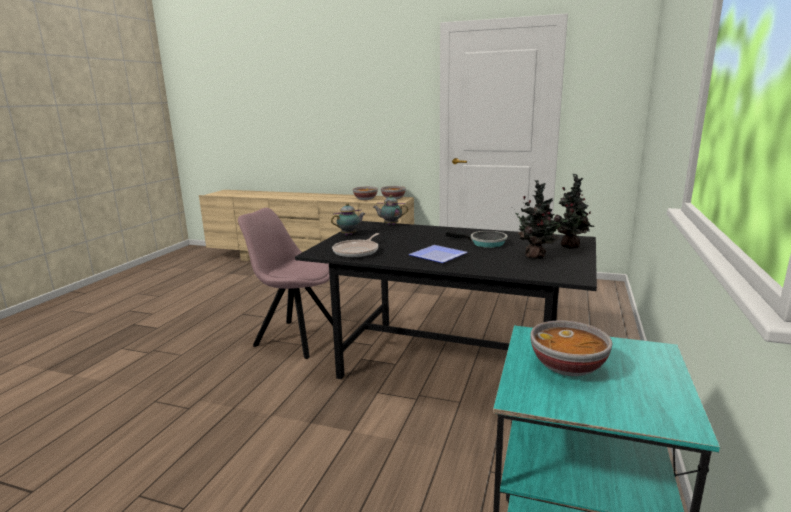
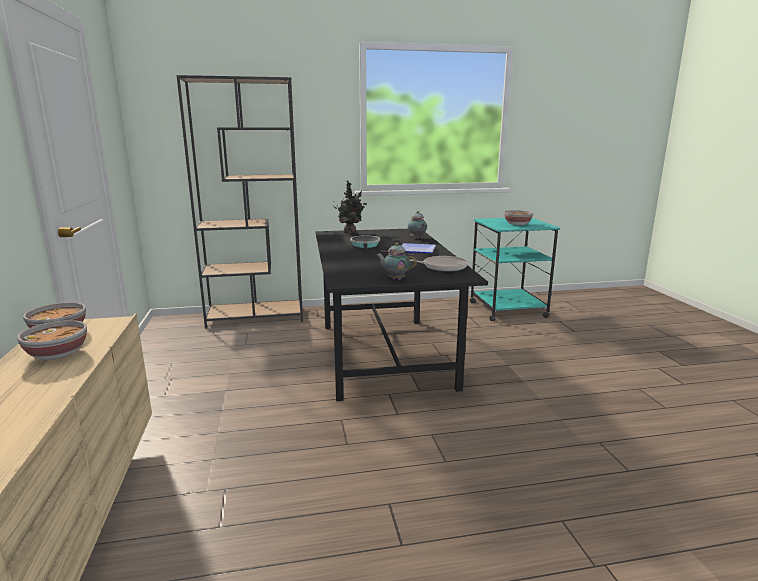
camera: 120 degrees left, 0 degrees up
pink chair [238,208,333,359] -> none
teapot [373,195,408,225] -> teapot moved to [408,211,427,239]
potted plant [515,180,569,259] -> none
none -> bookcase [177,75,303,329]

